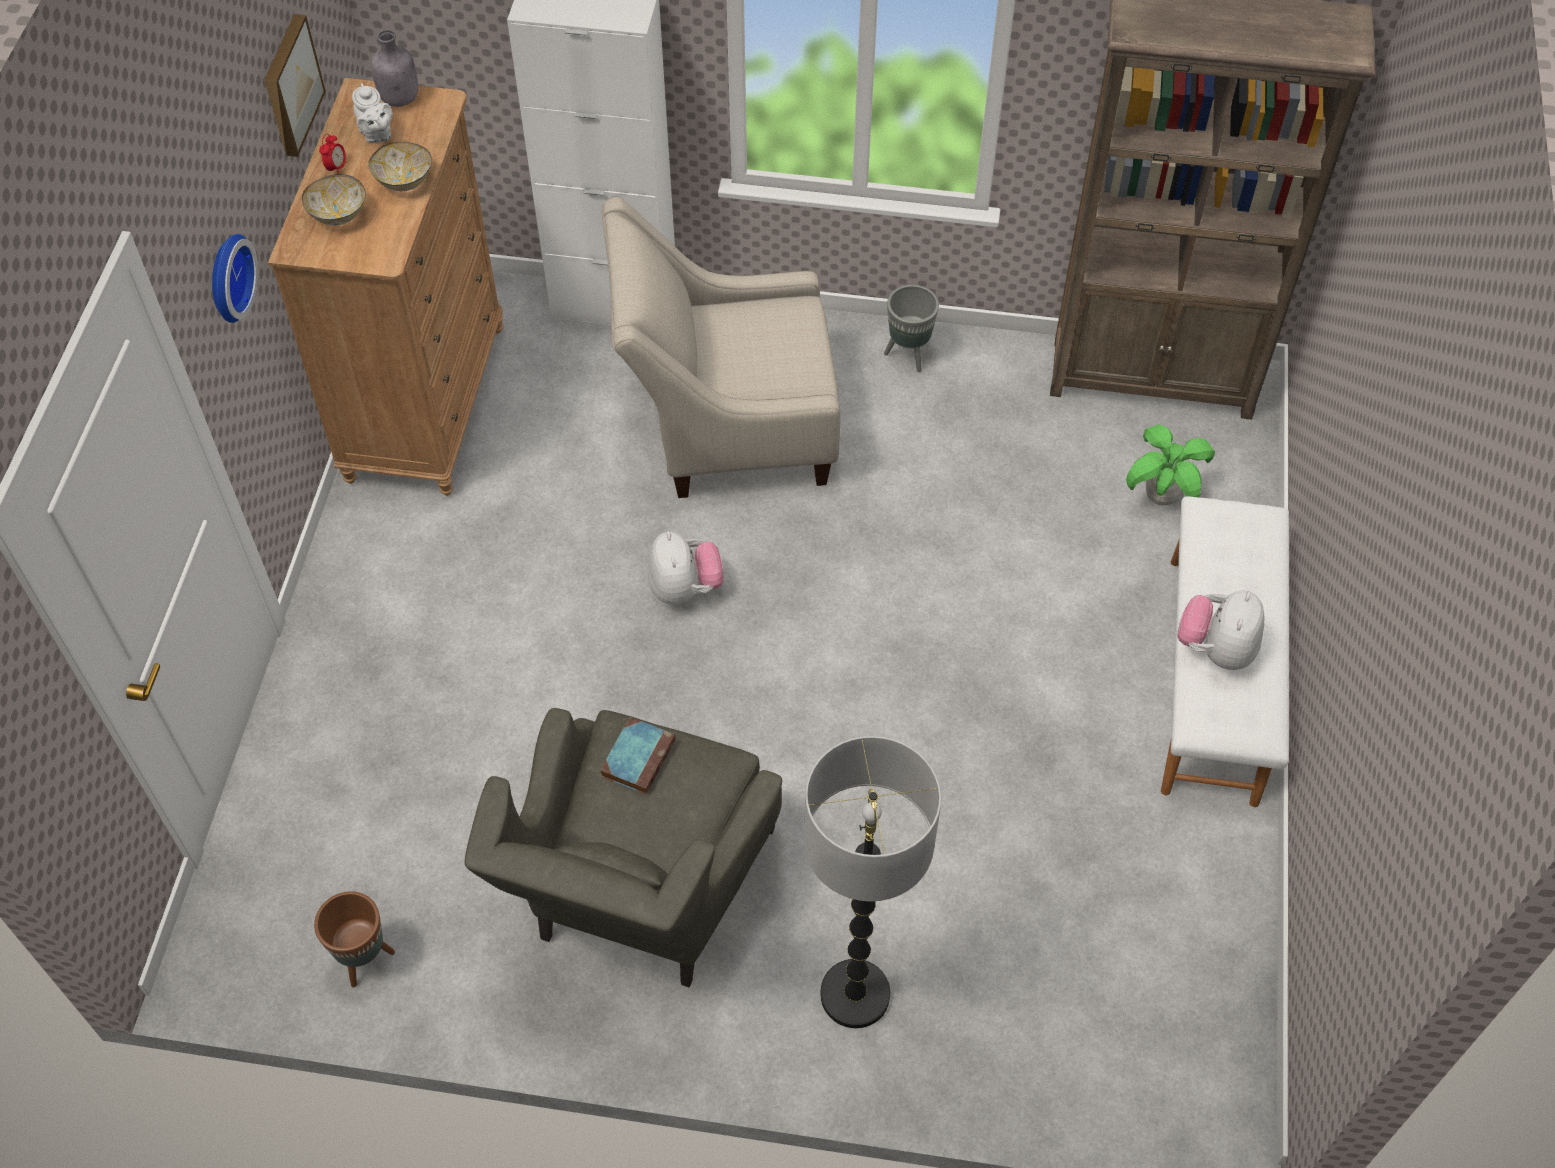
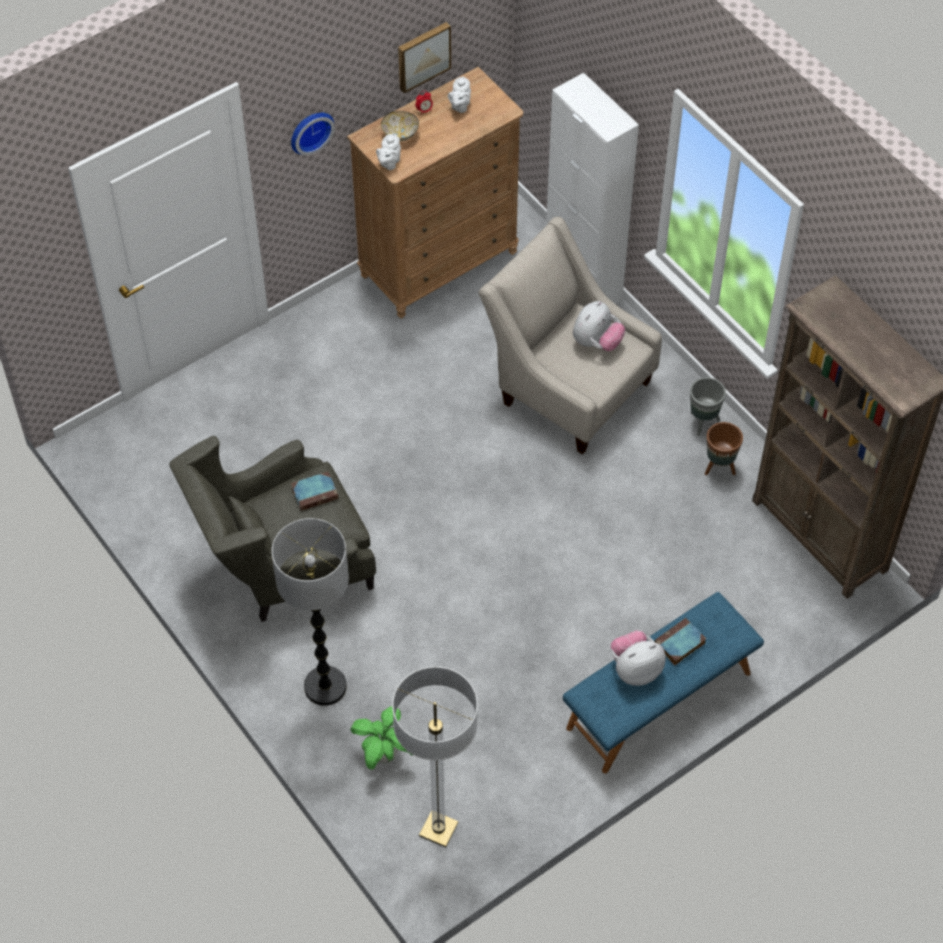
camera: 45 degrees right, 0 degrees up
brown planter [314,891,395,987] -> brown planter moved to [705,422,743,475]
bowl [369,142,432,191] -> none
grey bottle [371,29,418,107] -> none
plush toy [648,531,724,605] -> plush toy moved to [573,301,625,351]
potted plant [1126,425,1215,506] -> potted plant moved to [351,706,412,770]
white bench [1161,496,1289,807] -> blue bench [563,592,764,774]
none -> white teapot [376,134,401,170]
none -> floor lamp [392,666,478,847]
none -> book [654,618,706,665]

